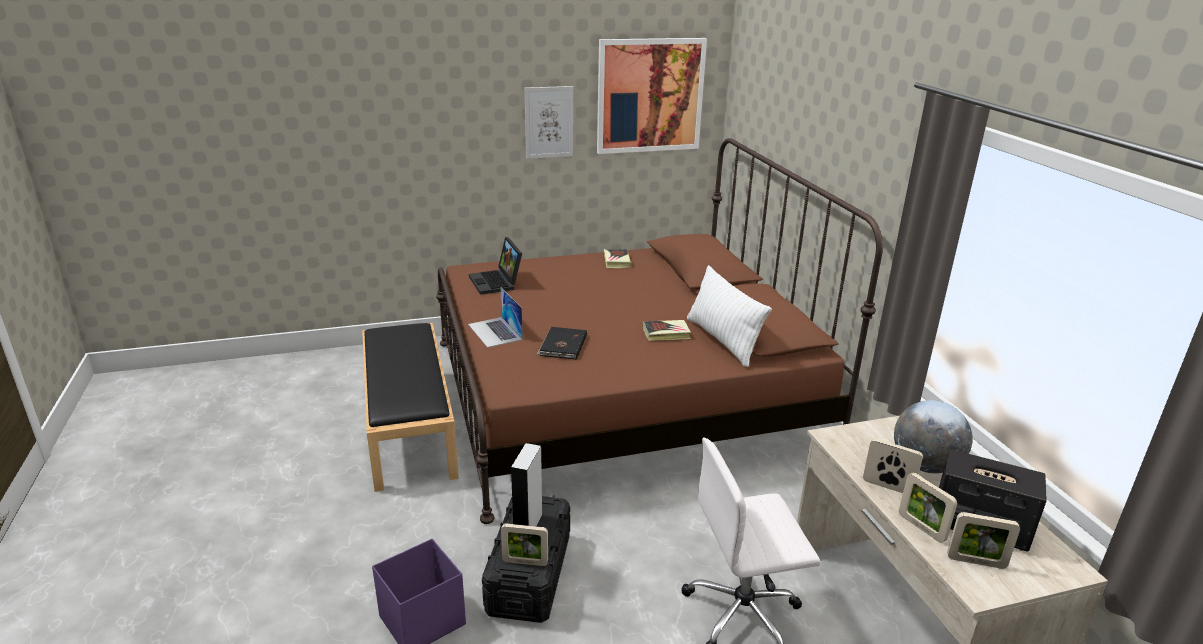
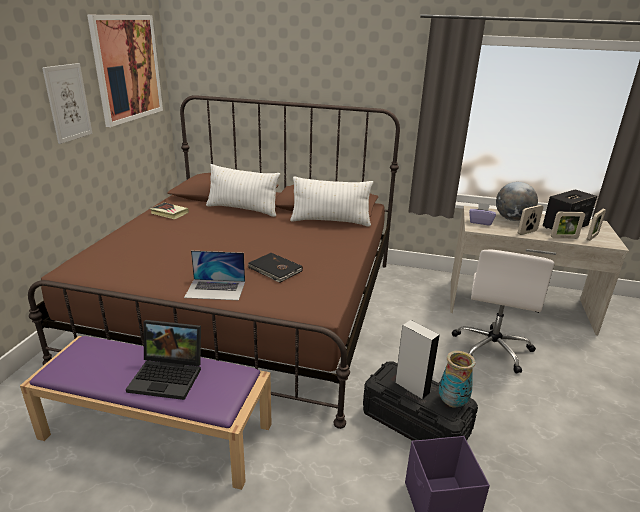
camera: 60 degrees left, 0 degrees up
black bench [362,323,459,492] -> purple bench [20,336,272,490]
laptop [469,237,522,295] -> laptop moved to [126,320,201,400]
picture frame [501,523,548,566] -> vase [439,351,476,408]
book [643,320,691,341] -> none
none -> white pillow [206,164,281,217]
none -> purple tissue box [469,203,496,226]

